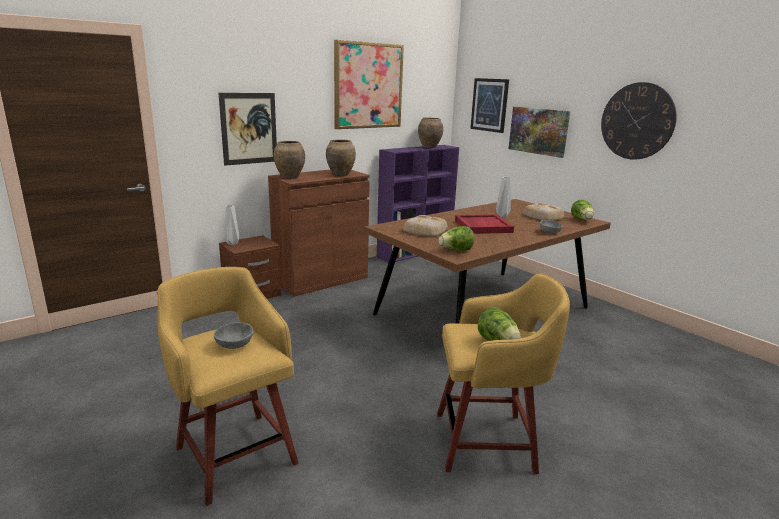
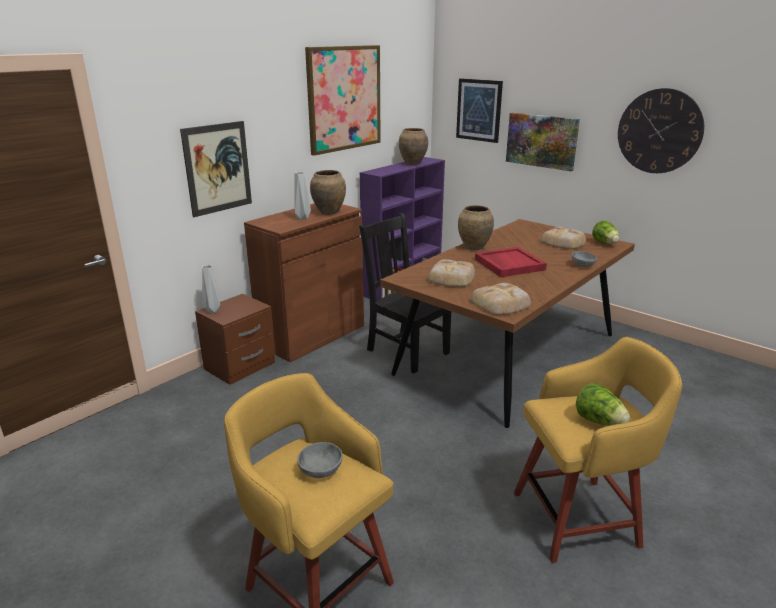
camera: 10 degrees left, 5 degrees up
brown vase [274,141,305,179] -> brown vase moved to [458,205,494,250]
lettuce [438,226,474,251] -> bread [470,283,531,315]
grey vase [496,177,511,217] -> grey vase moved to [294,172,311,220]
none -> black chair [359,213,451,373]

